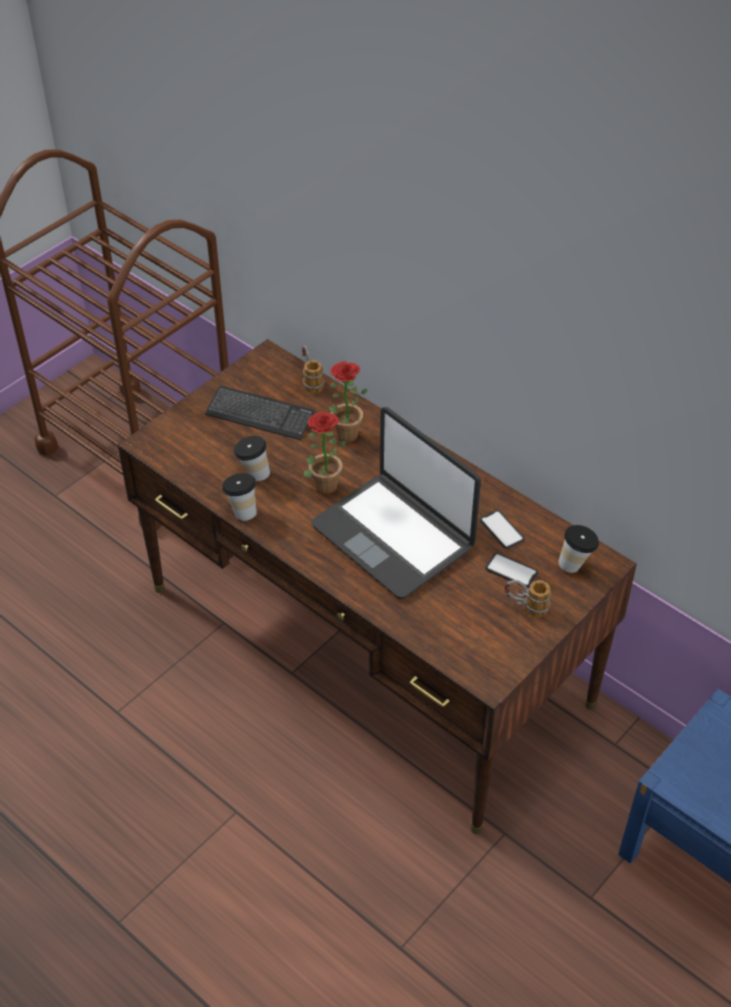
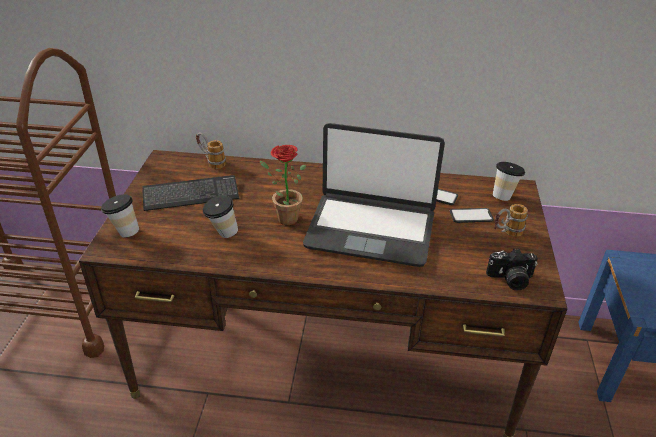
camera: 35 degrees left, 10 degrees down
cup [222,473,257,521] -> cup moved to [101,194,139,238]
potted plant [329,361,368,443] -> none
none -> camera [486,249,538,291]

